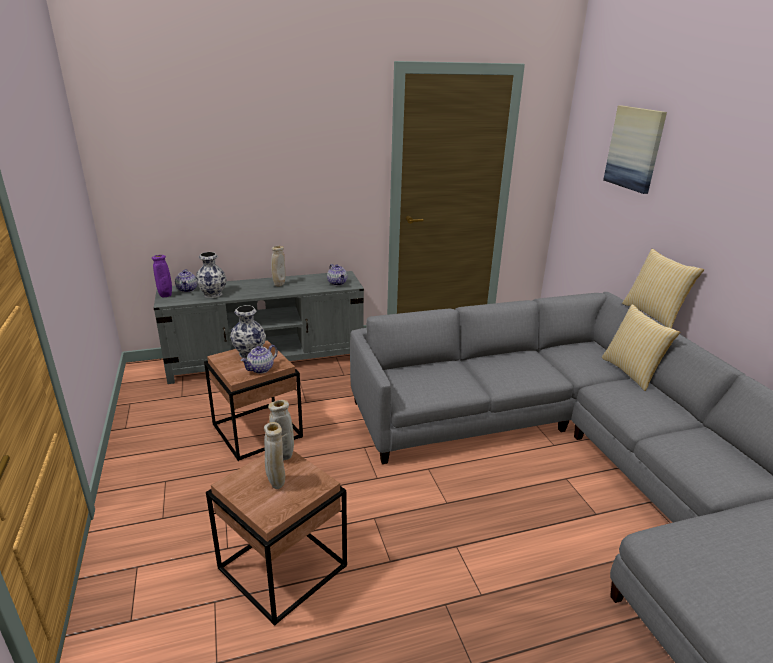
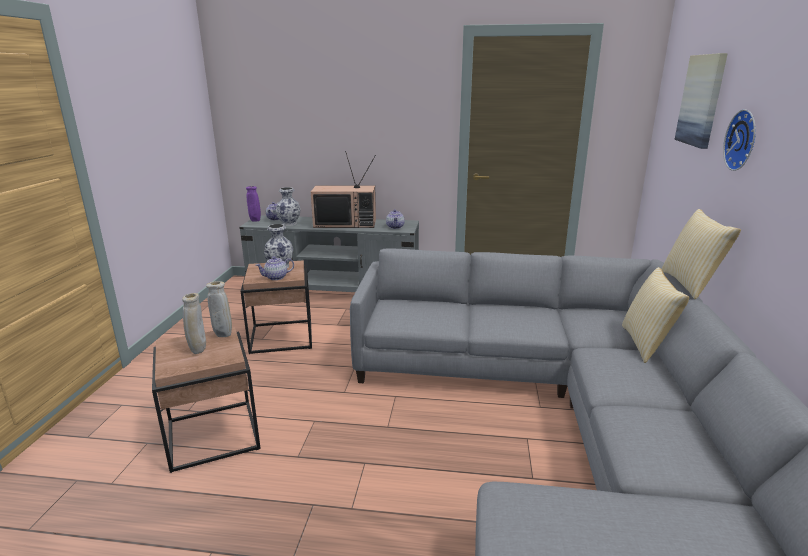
camera: 25 degrees right, 5 degrees down
beige vase [271,246,285,286] -> television [311,151,376,228]
none -> wall clock [723,109,756,171]

